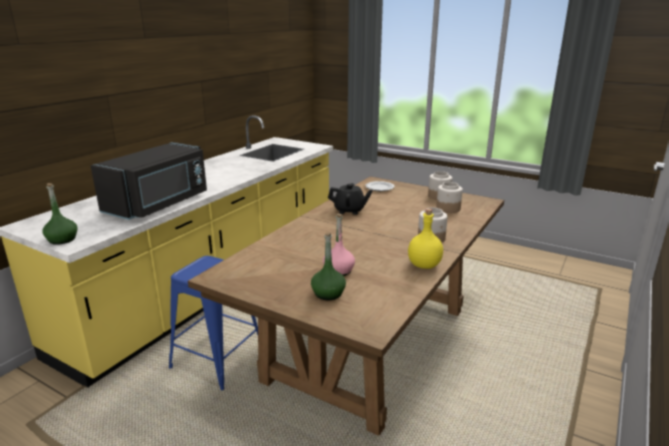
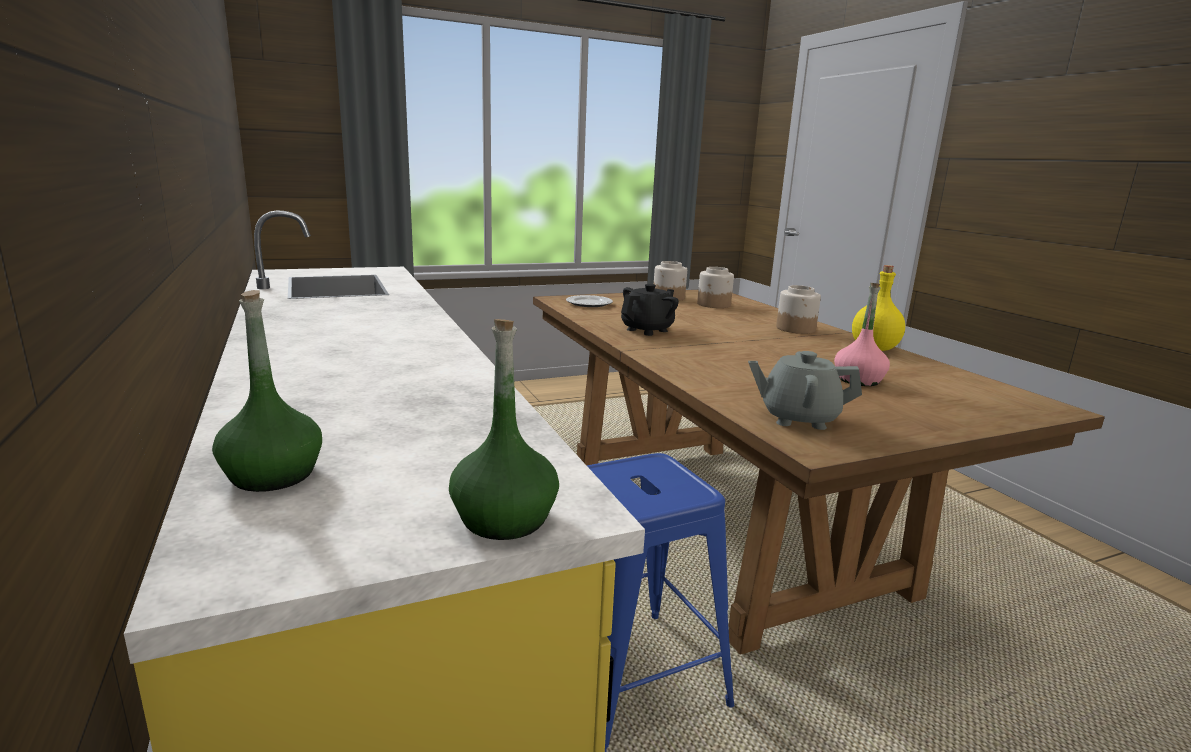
camera: 55 degrees left, 5 degrees down
black microwave [91,142,207,220] -> none
green bottle [311,232,346,300] -> green bottle moved to [212,290,322,492]
none -> grey teapot [748,351,862,430]

